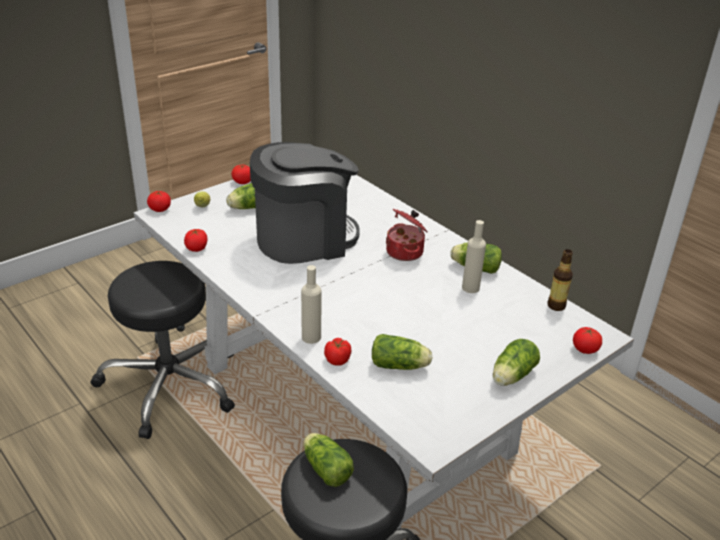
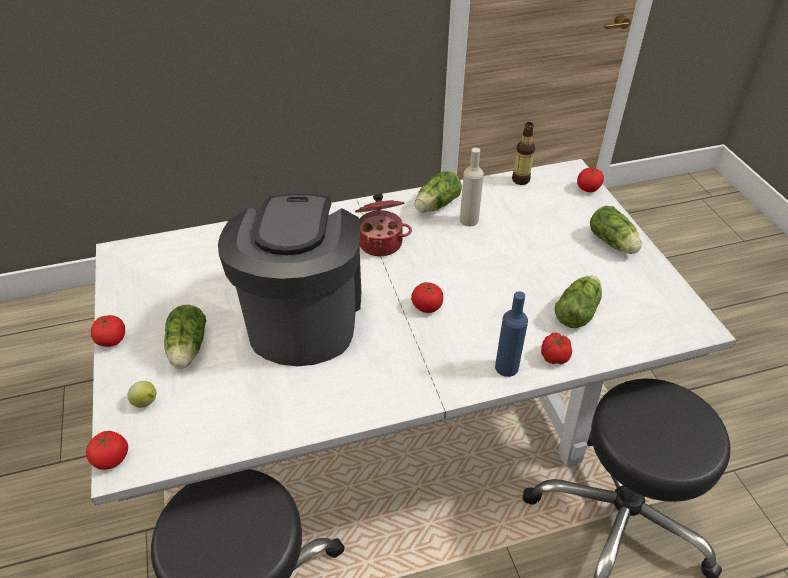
camera: 65 degrees left, 10 degrees up
tomato [184,229,207,252] -> tomato moved to [411,282,443,313]
beige bottle [301,265,322,344] -> blue bottle [495,291,528,377]
lettuce [303,433,354,487] -> none

